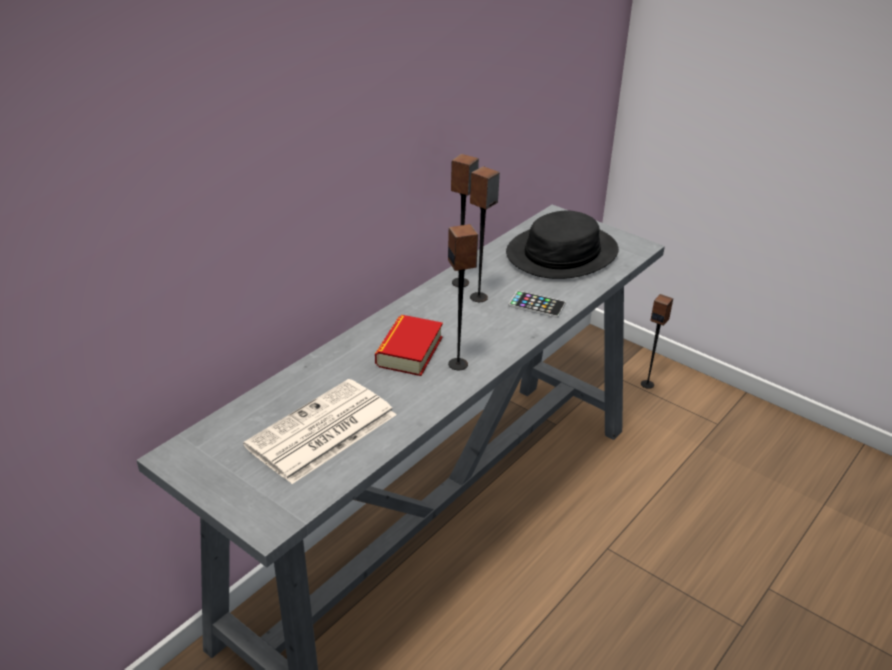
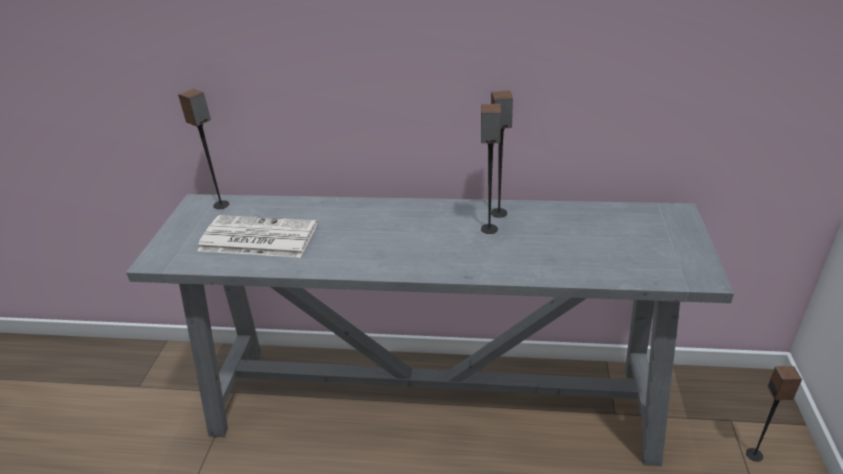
camera: 60 degrees right, 0 degrees up
book [375,315,443,376] -> none
speaker [448,224,478,370] -> speaker moved to [178,89,229,209]
black hat [506,210,619,279] -> none
phone [508,291,566,318] -> none

